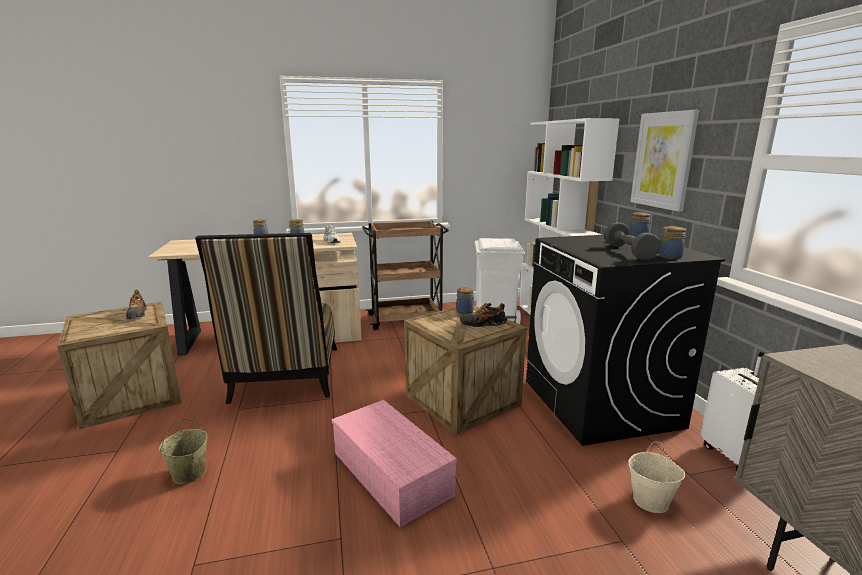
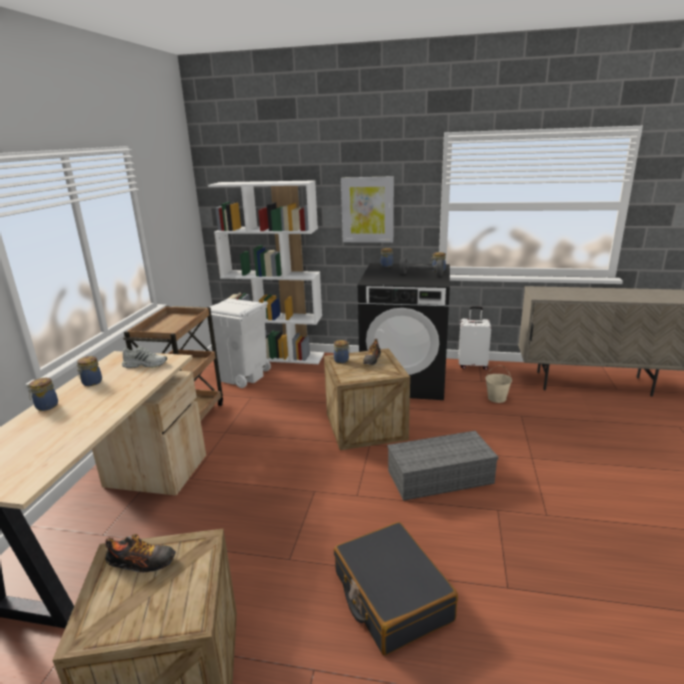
camera: 65 degrees left, 5 degrees up
beige bucket [159,419,207,484] -> black suitcase [334,522,458,656]
chair [195,233,337,404] -> none
pink storage box [332,400,457,527] -> grey storage box [388,431,498,501]

